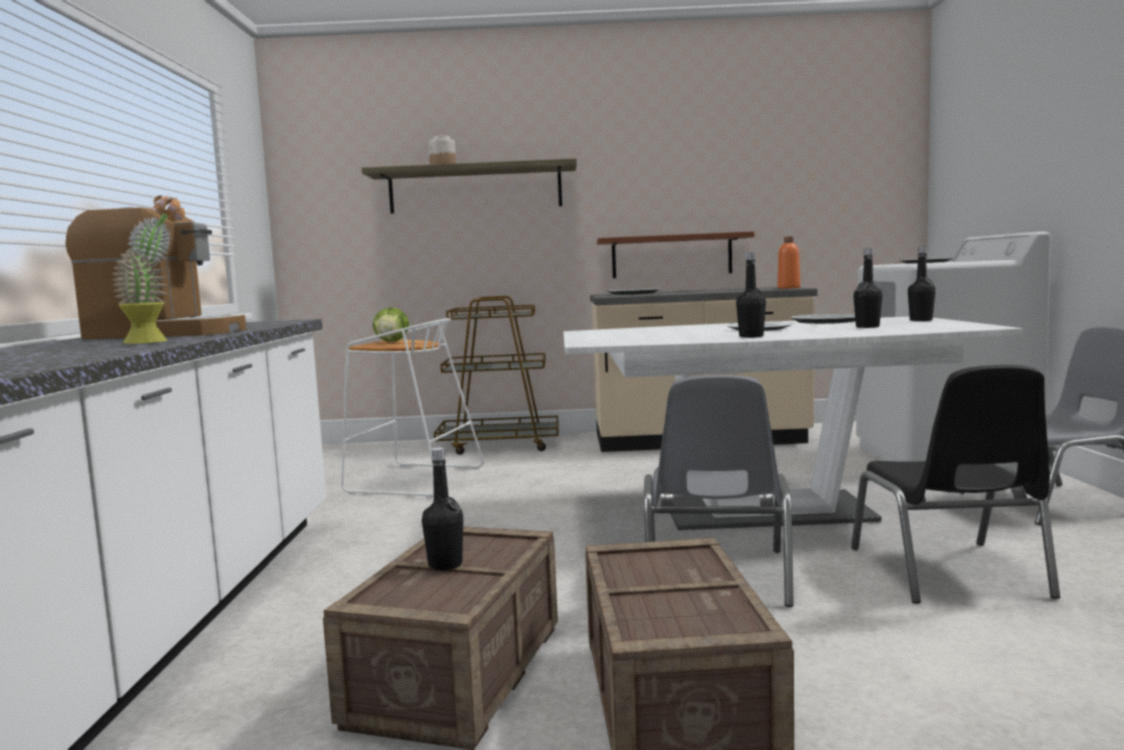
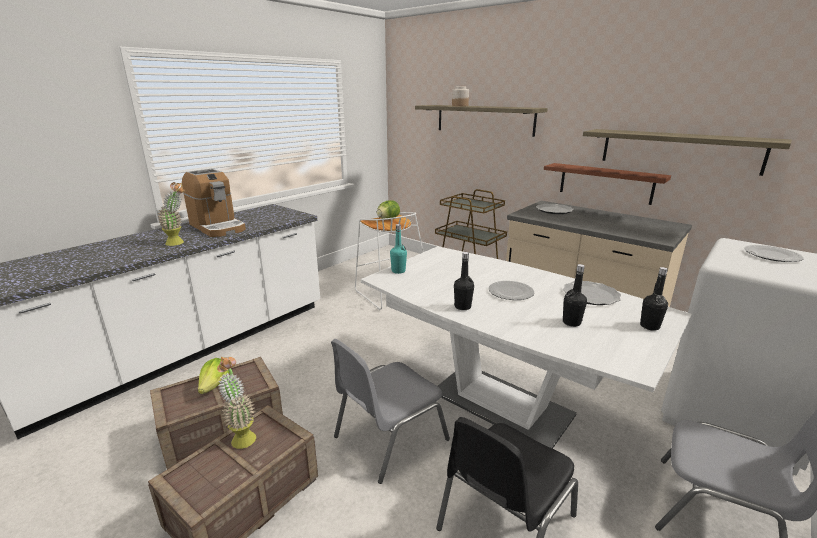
camera: 40 degrees right, 15 degrees up
black bottle [422,447,463,570] -> lettuce [198,358,230,394]
orange bottle [778,236,800,289] -> none
none -> potted plant [217,357,256,449]
none -> turquoise bottle [390,224,407,274]
none -> shelf [583,129,792,176]

